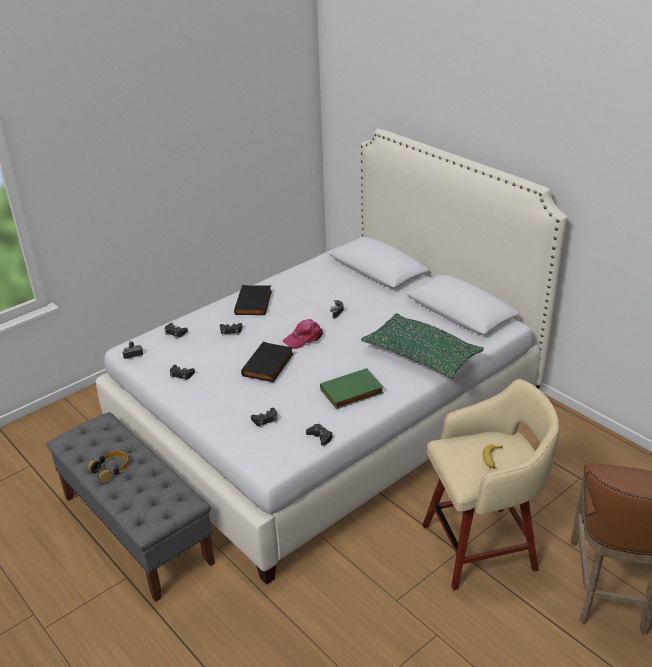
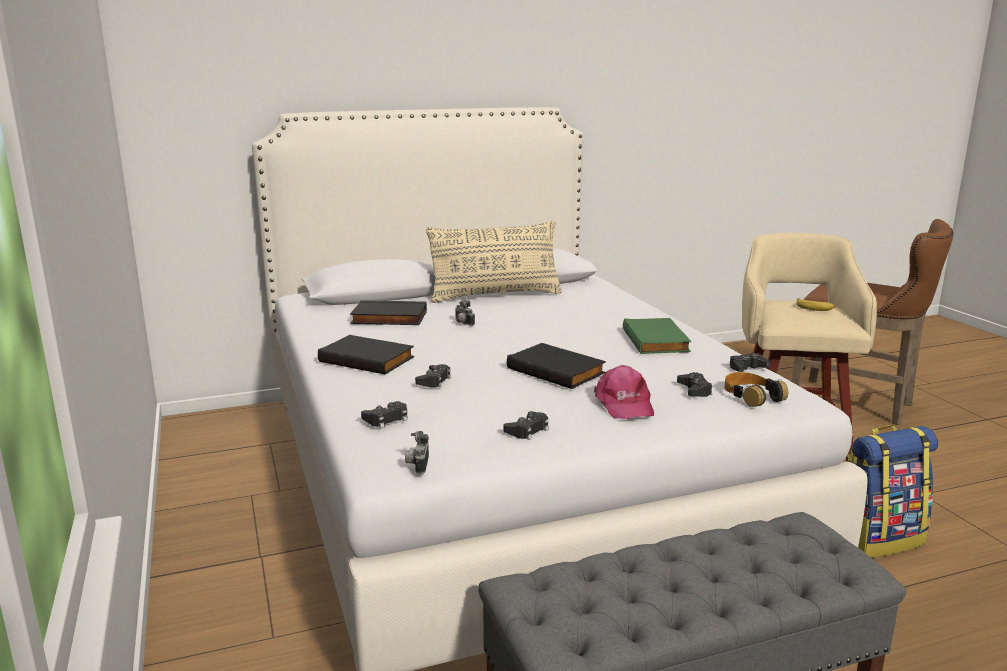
camera: 70 degrees left, 15 degrees down
headphones [88,451,129,482] -> headphones moved to [724,372,788,407]
pink cap [283,319,323,349] -> pink cap moved to [594,365,654,419]
green pillow [361,313,484,379] -> none
none -> black book [350,300,427,325]
none -> beige pillow [426,221,562,303]
none -> backpack [847,425,938,558]

